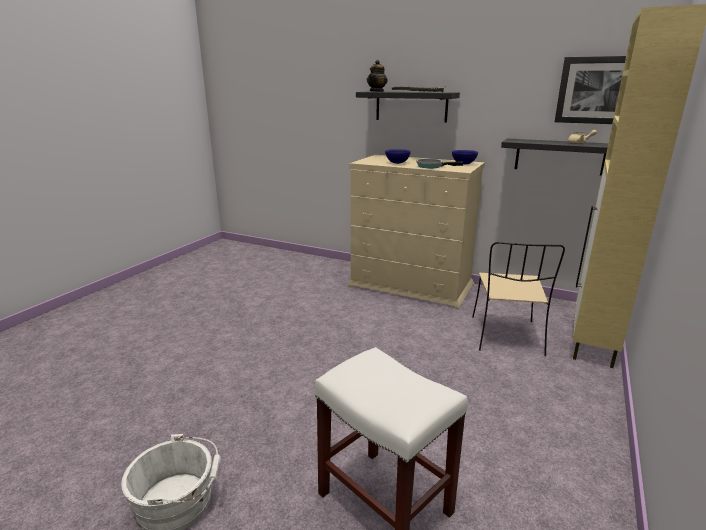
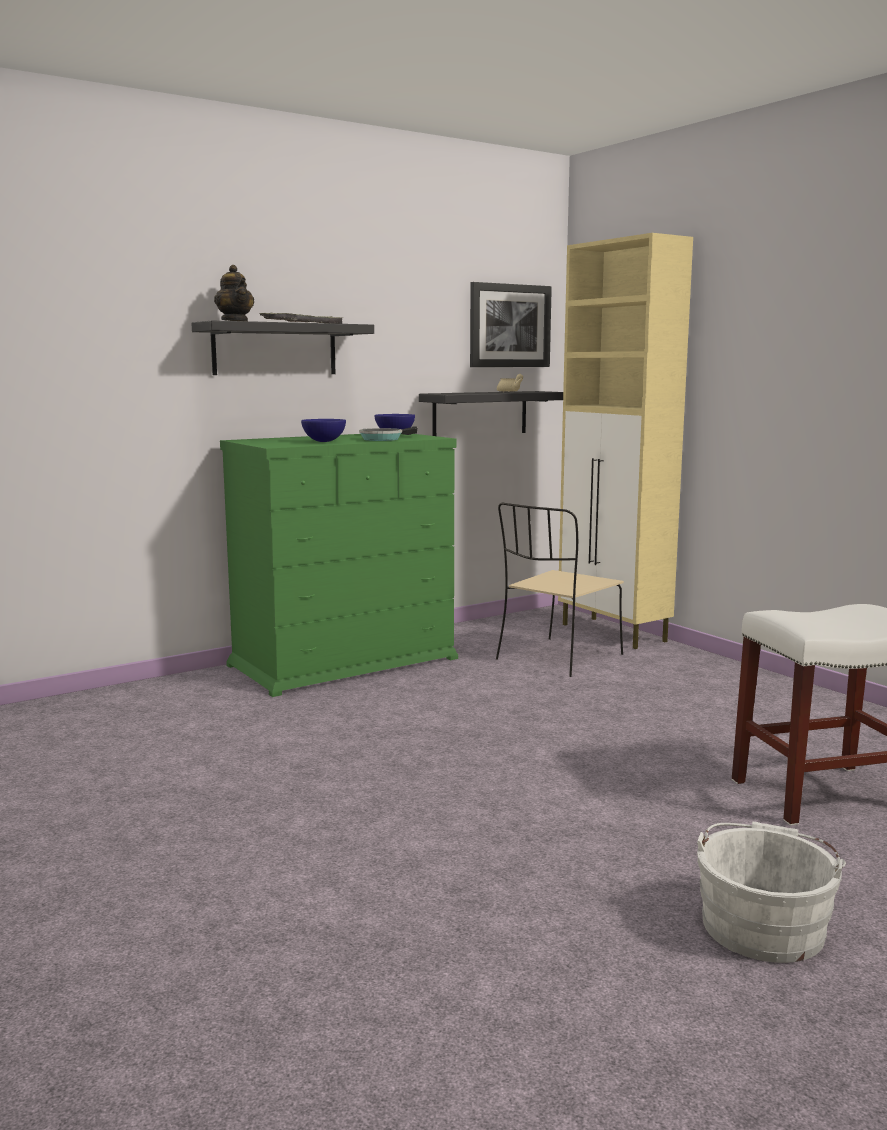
camera: 60 degrees left, 10 degrees down
beige dresser [348,155,485,309] -> green dresser [220,434,458,697]
beige chair [472,242,565,356] -> beige chair turned 90 degrees clockwise [496,503,624,677]

